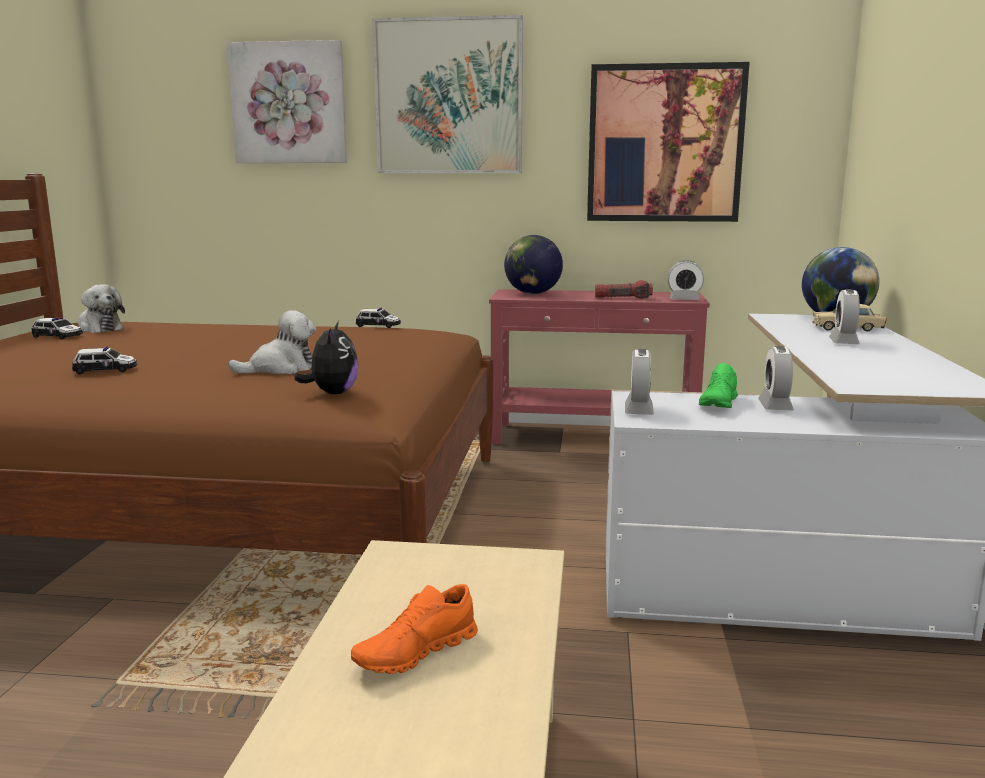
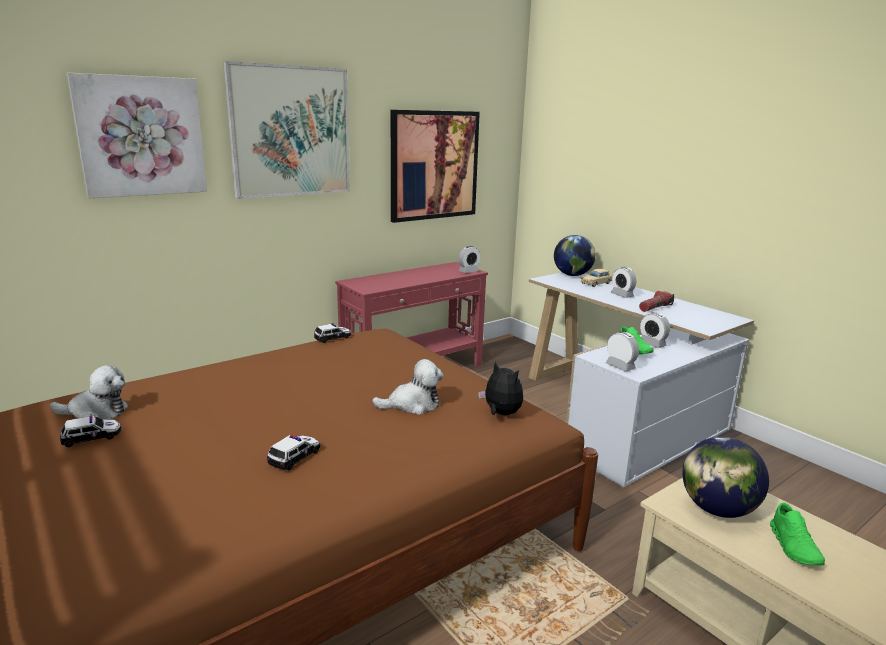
camera: 45 degrees left, 5 degrees up
plush toy [228,310,316,374] -> plush toy turned 60 degrees clockwise [372,359,444,415]
orange shoe [351,584,478,674] -> green shoe [770,502,825,566]
globe [504,235,563,294] -> globe moved to [682,437,769,518]
flashlight [595,280,653,299] -> flashlight moved to [639,291,674,312]

